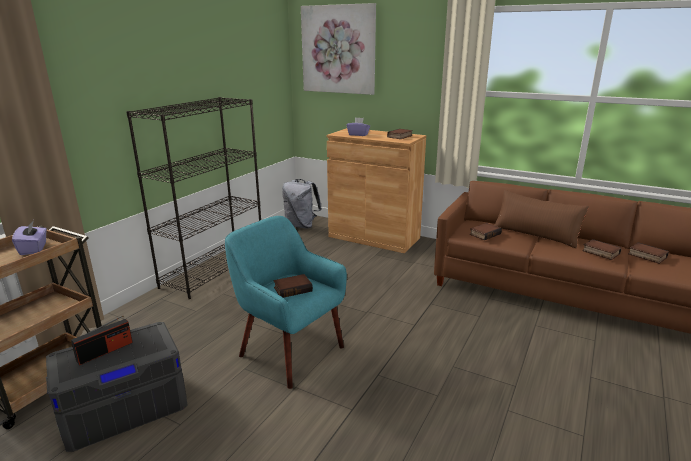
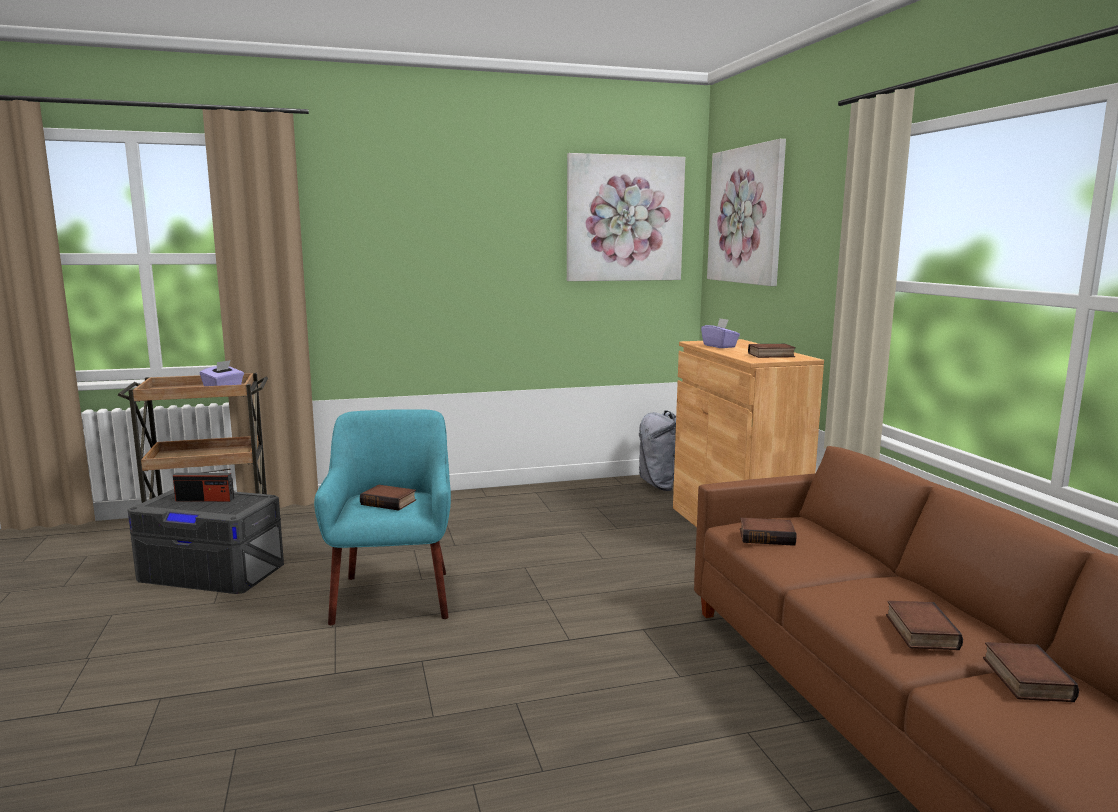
camera: 45 degrees right, 10 degrees down
black bookcase [126,97,261,299] -> none
brown pillow [494,190,589,248] -> none
none -> picture [567,153,685,281]

